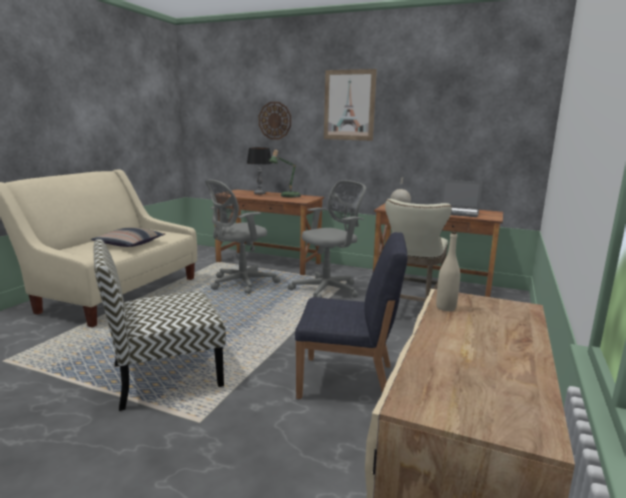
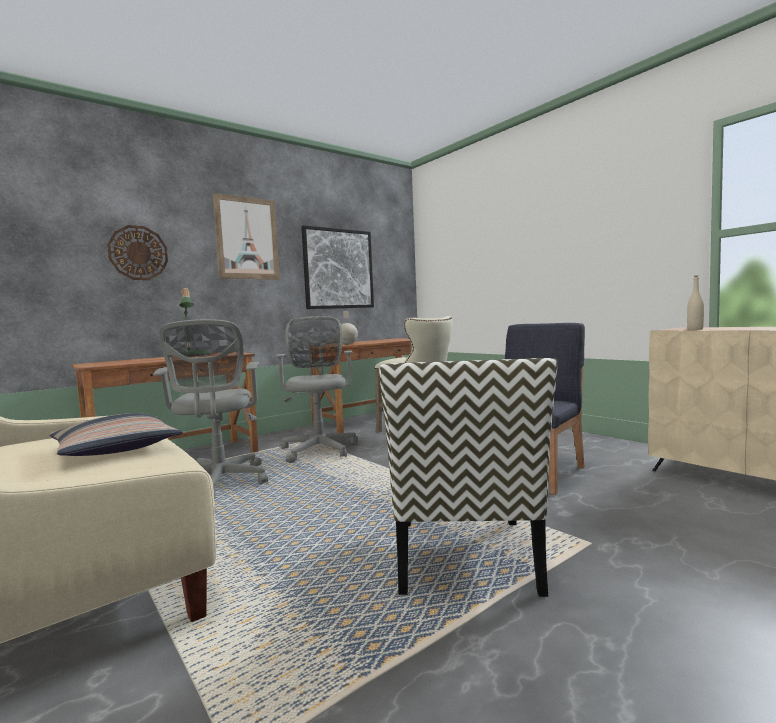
camera: 60 degrees left, 10 degrees down
table lamp [247,147,272,195] -> none
laptop [441,180,482,217] -> none
none -> picture [301,225,374,309]

